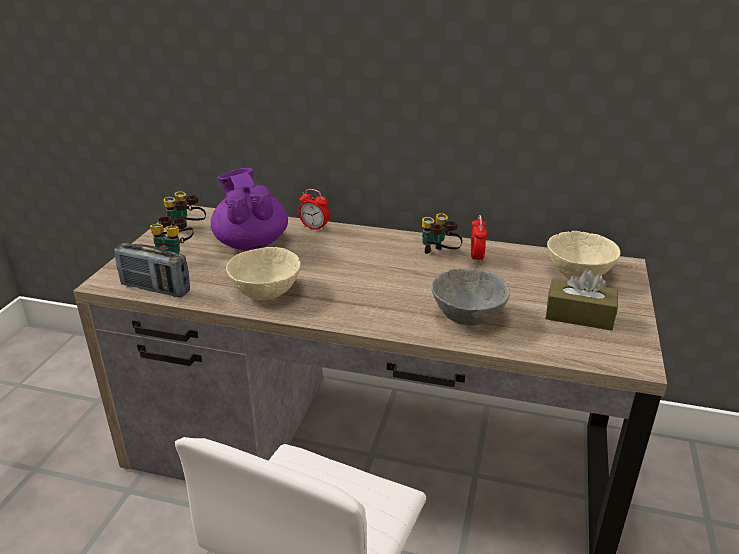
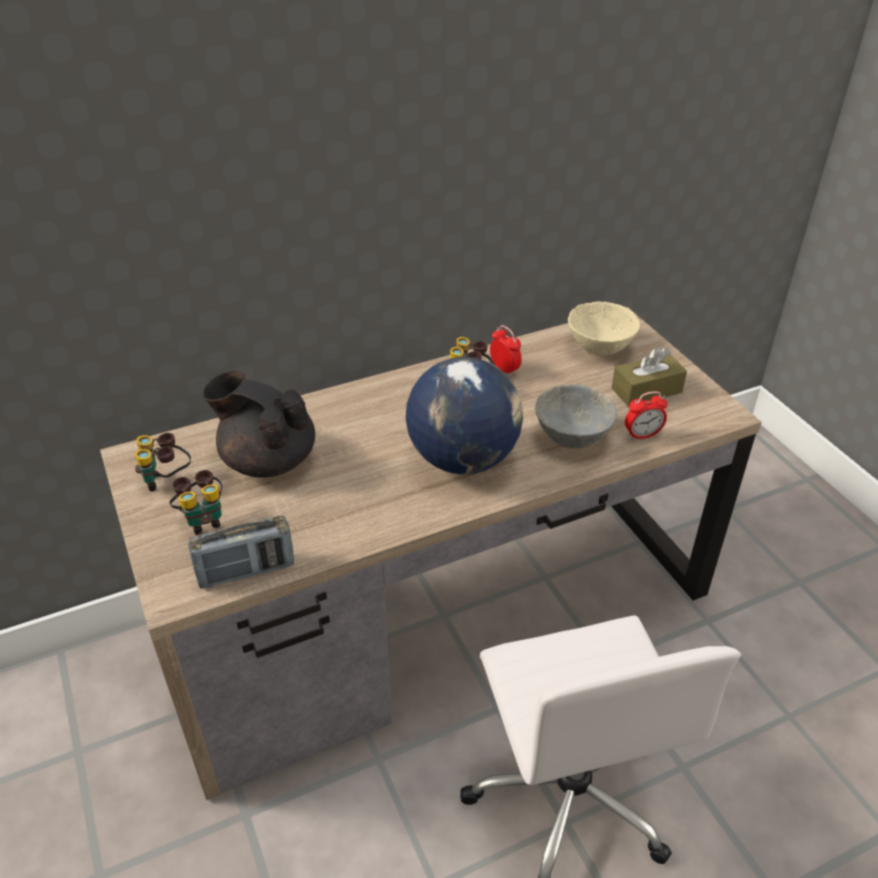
camera: 40 degrees left, 10 degrees up
purple teapot [211,168,288,251] -> black teapot [203,371,315,478]
beige bowl [226,247,301,300] -> none
alarm clock [299,189,329,231] -> alarm clock moved to [625,391,668,440]
none -> globe [406,357,523,474]

